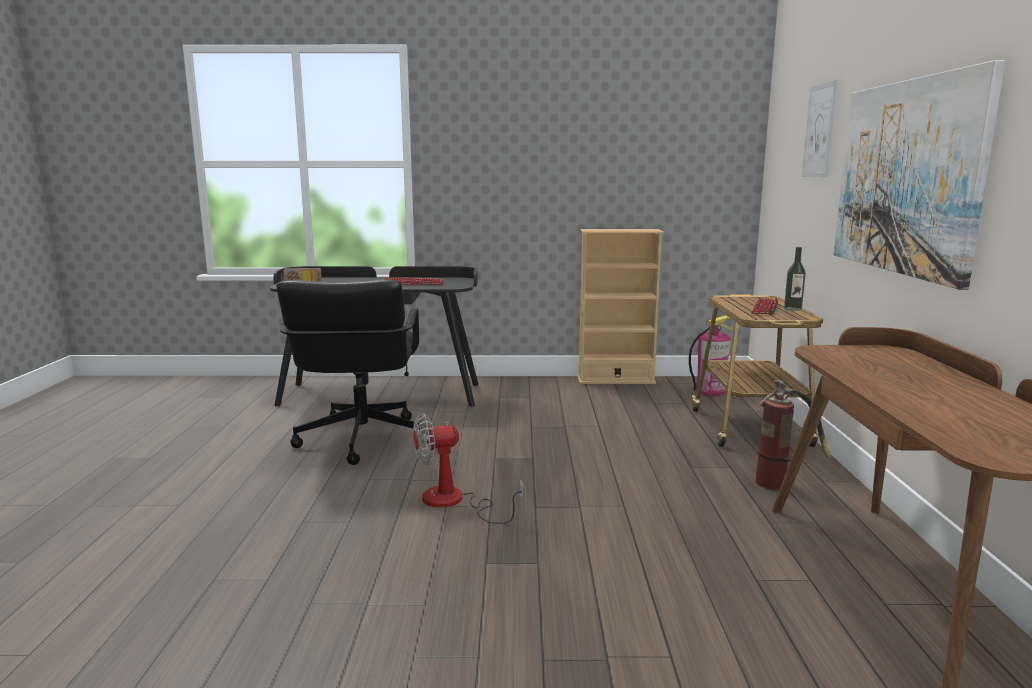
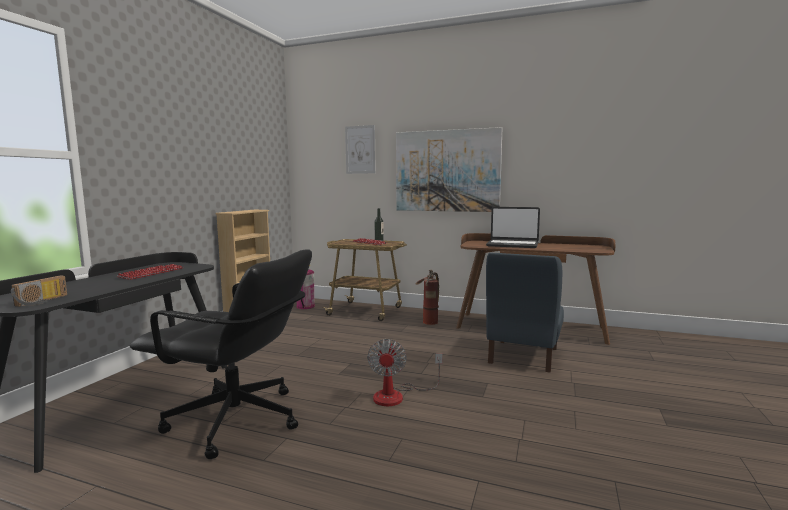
camera: 70 degrees left, 5 degrees down
none -> laptop [486,207,540,248]
none -> blue chair [486,253,564,373]

